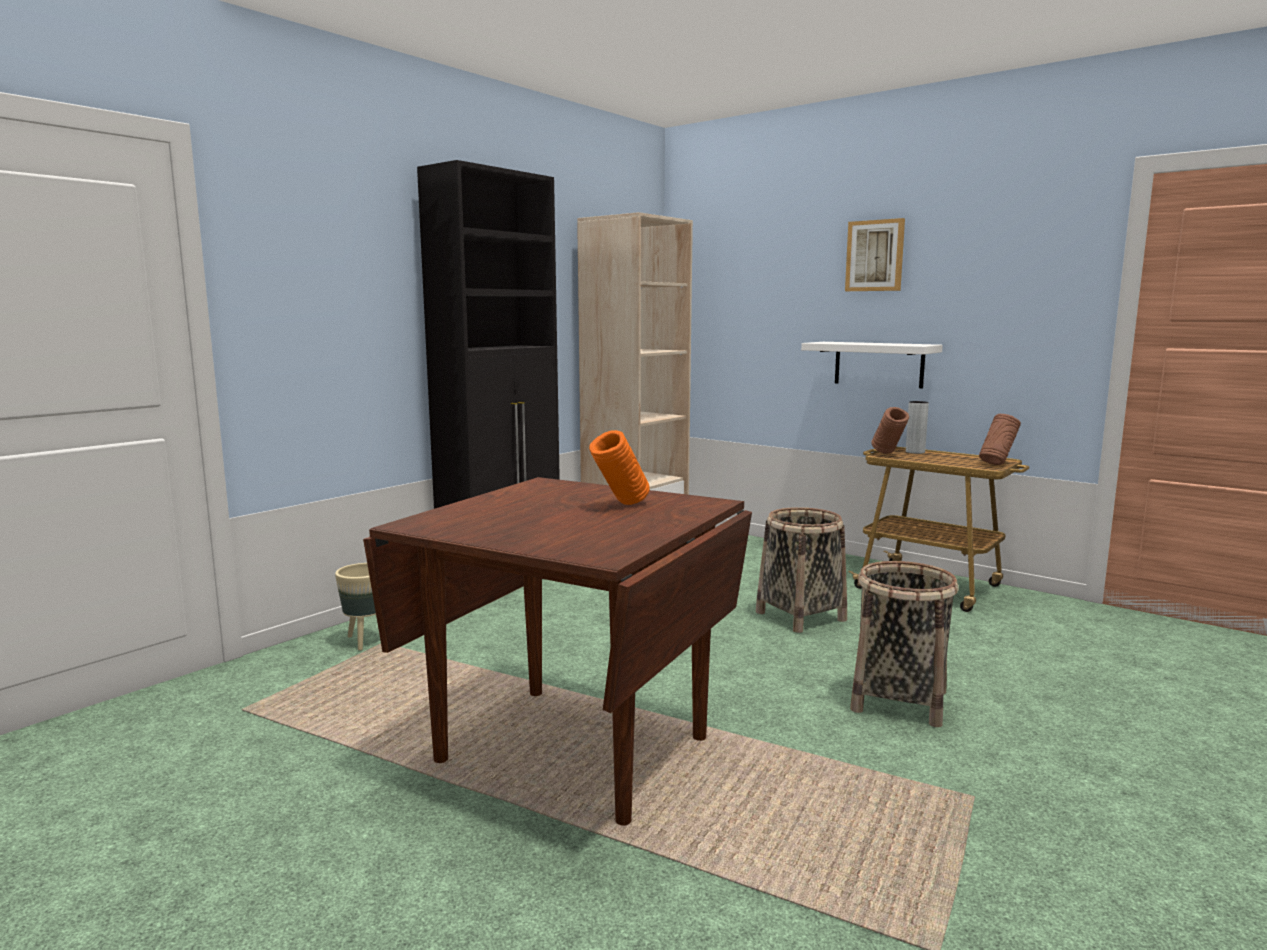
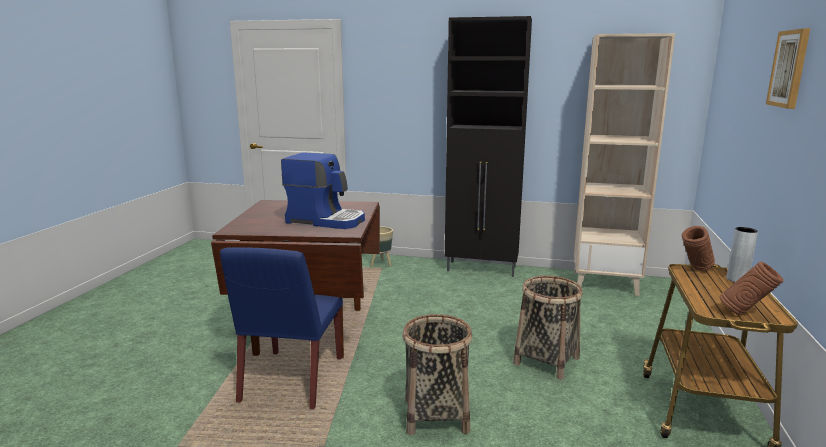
camera: 65 degrees right, 5 degrees up
orange vase [589,430,650,505] -> coffee machine [281,152,365,229]
white shelf [801,342,943,388] -> none
none -> blue chair [220,247,343,409]

